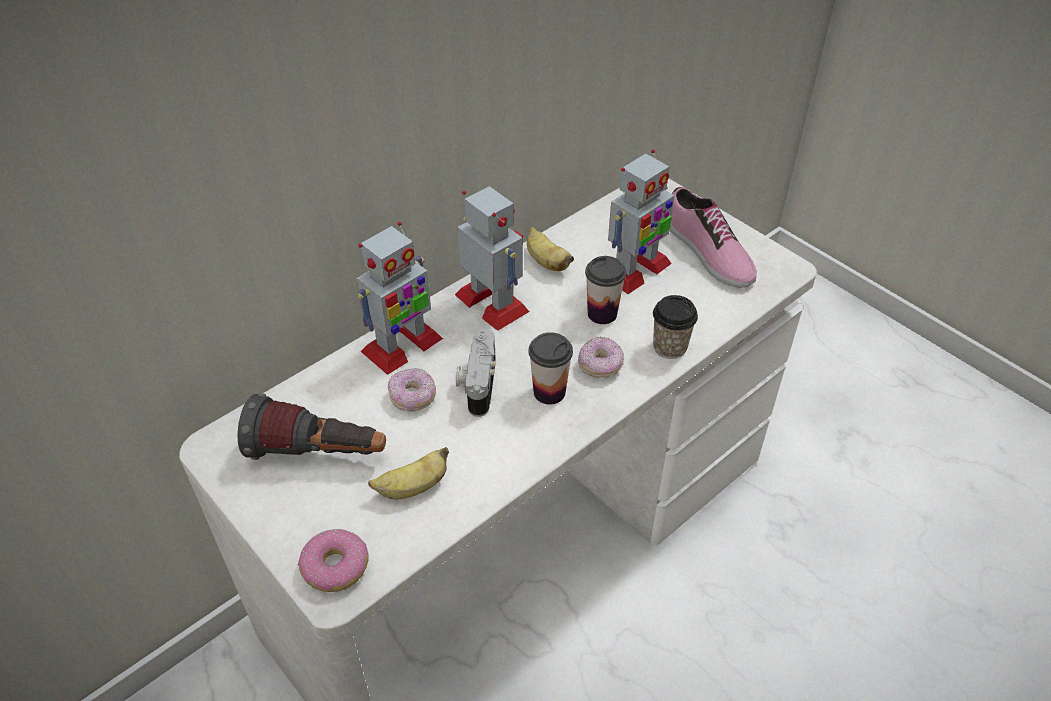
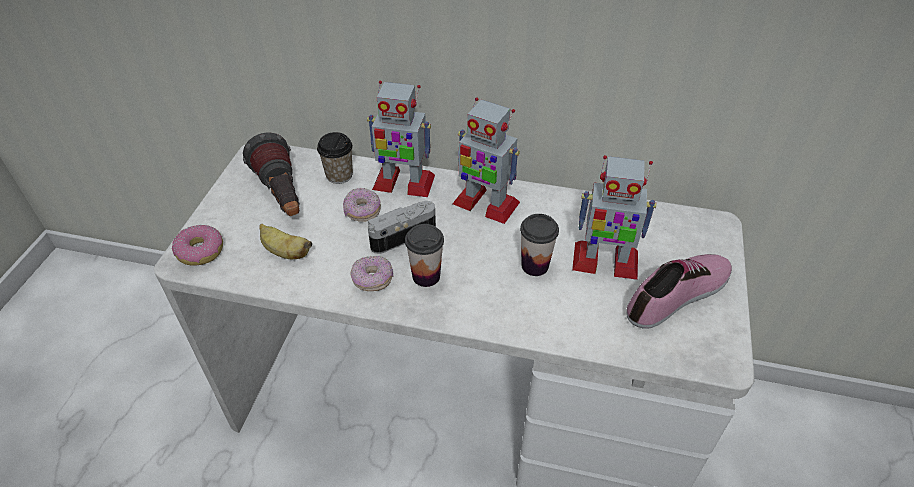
camera: 55 degrees right, 0 degrees up
toy robot [455,186,529,331] -> toy robot turned 105 degrees clockwise [452,97,520,224]
banana [527,227,574,271] -> none
donut [578,336,624,378] -> donut moved to [350,256,393,291]
cup [653,295,698,359] -> cup moved to [317,132,353,184]
shoe [670,187,757,288] -> shoe turned 150 degrees counterclockwise [627,254,732,328]

